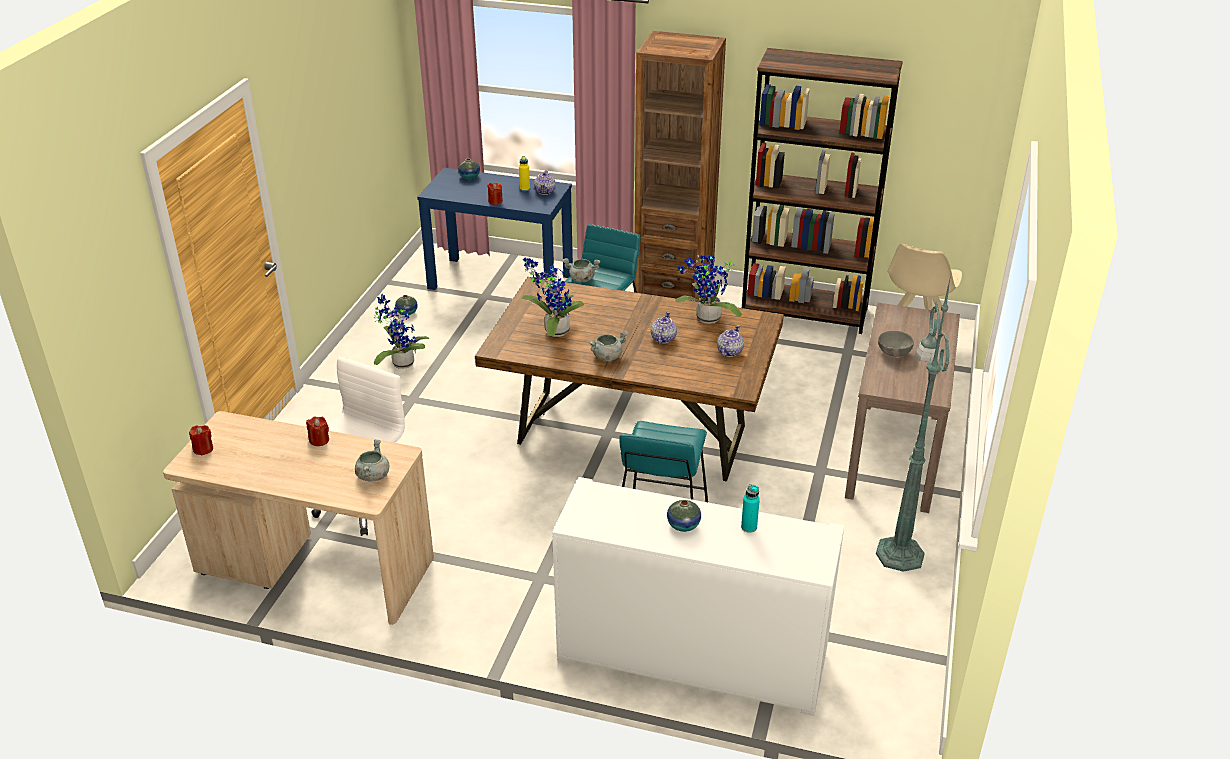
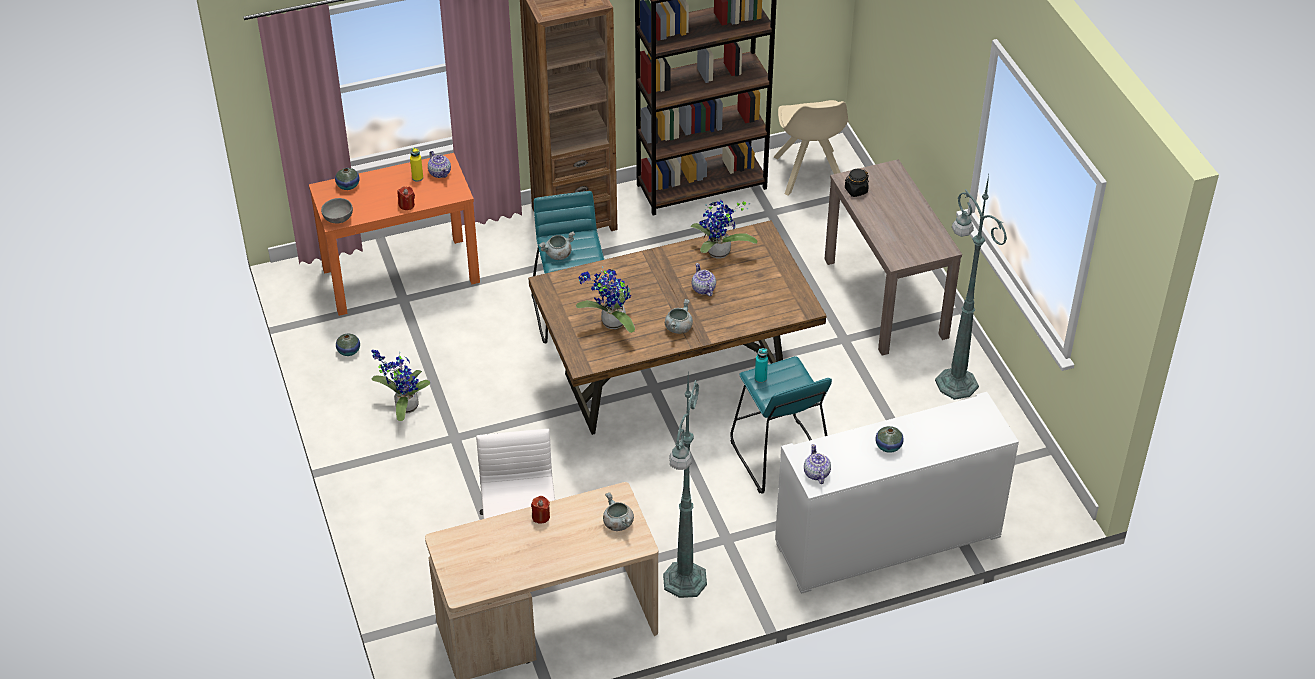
camera: 35 degrees left, 10 degrees up
red candle [189,425,213,455] -> none
blue console table [417,168,573,290] -> orange console table [309,153,480,316]
teapot [717,325,744,357] -> teapot moved to [804,444,831,484]
turquoise bottle [741,484,760,533] -> turquoise bottle moved to [755,348,768,383]
grey bowl [878,331,914,357] -> grey bowl moved to [321,198,353,224]
none -> green floor lamp [663,373,707,598]
none -> black jar [845,169,869,197]

